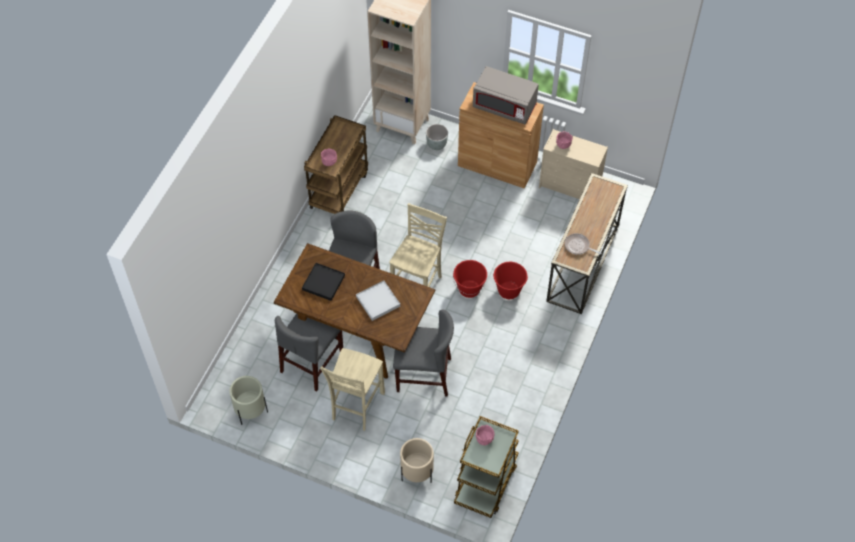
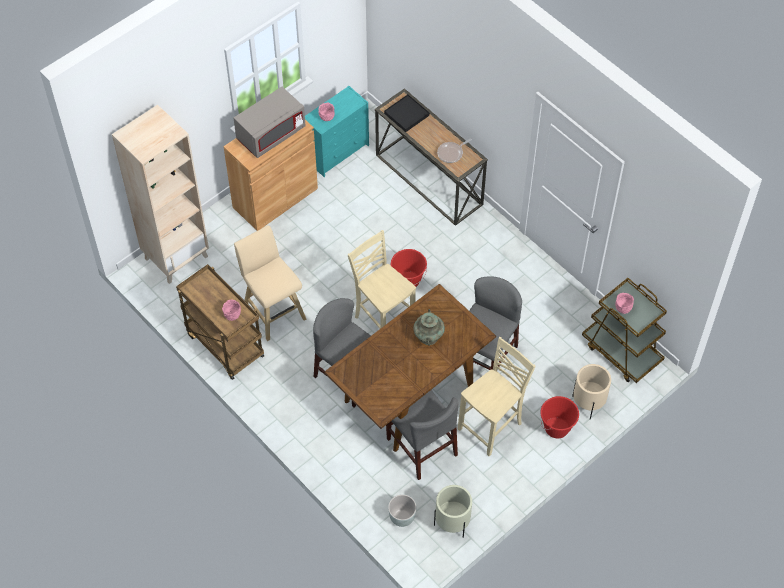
camera: 65 degrees left, 0 degrees up
black tray [302,263,345,301] -> black tray moved to [384,94,429,132]
beige chair [320,348,385,431] -> beige chair turned 90 degrees counterclockwise [458,337,536,456]
white tray [356,280,400,321] -> turquoise vase [413,309,445,346]
grey planter [426,124,448,150] -> grey planter moved to [388,494,417,527]
red bucket [493,262,528,299] -> red bucket moved to [540,396,579,438]
beige dresser [539,129,608,199] -> turquoise dresser [305,86,369,177]
none -> beige stool [234,225,306,341]

